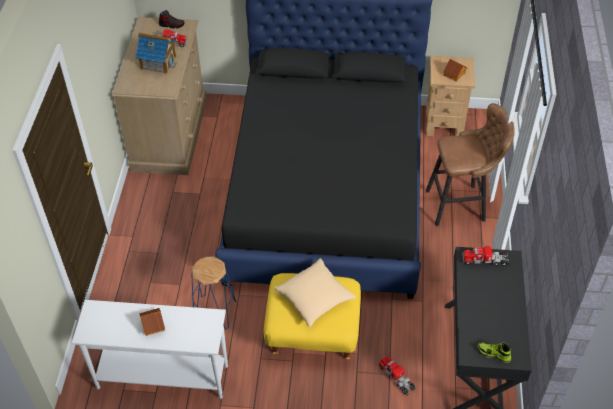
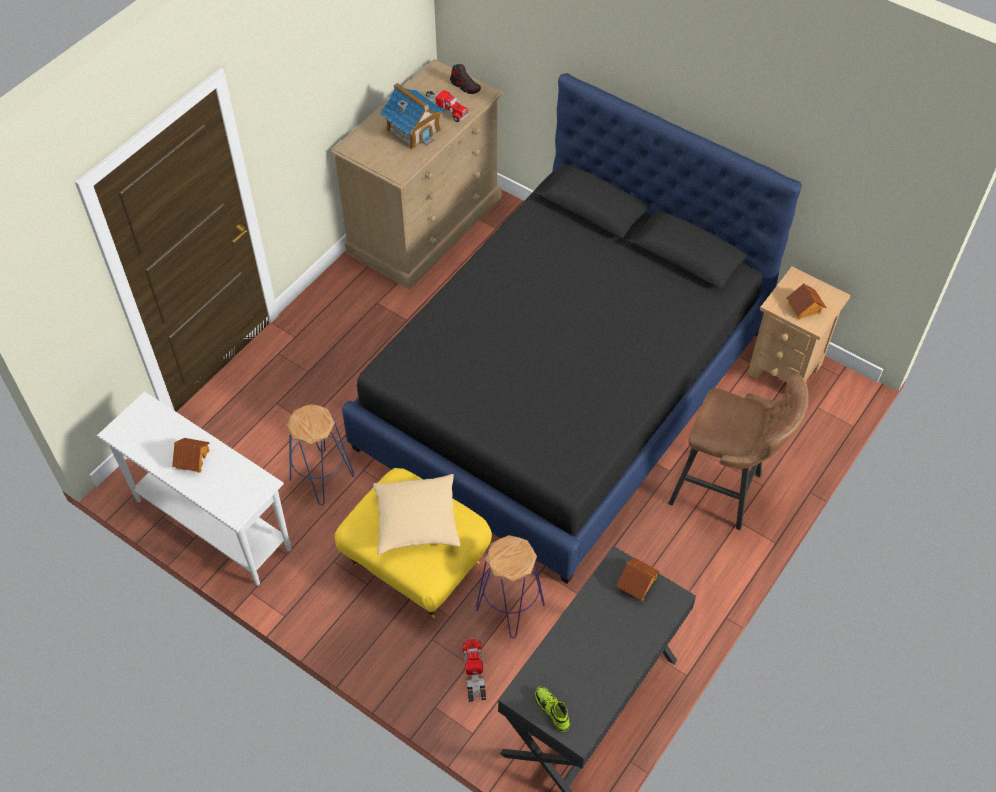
camera: 30 degrees right, 5 degrees up
toy truck [462,245,509,266] -> toy house [617,558,660,601]
none -> purple stool [476,535,545,638]

